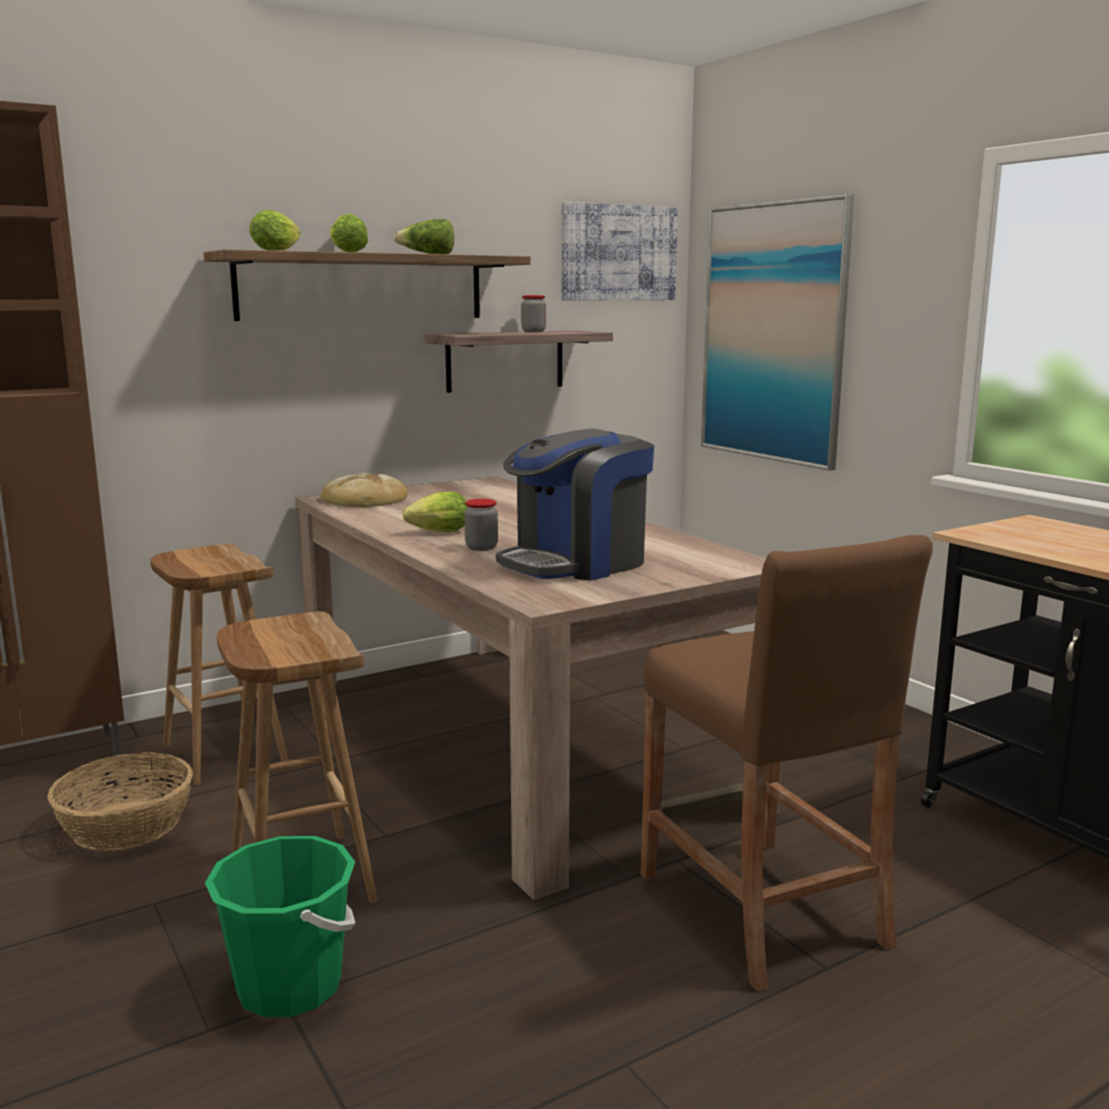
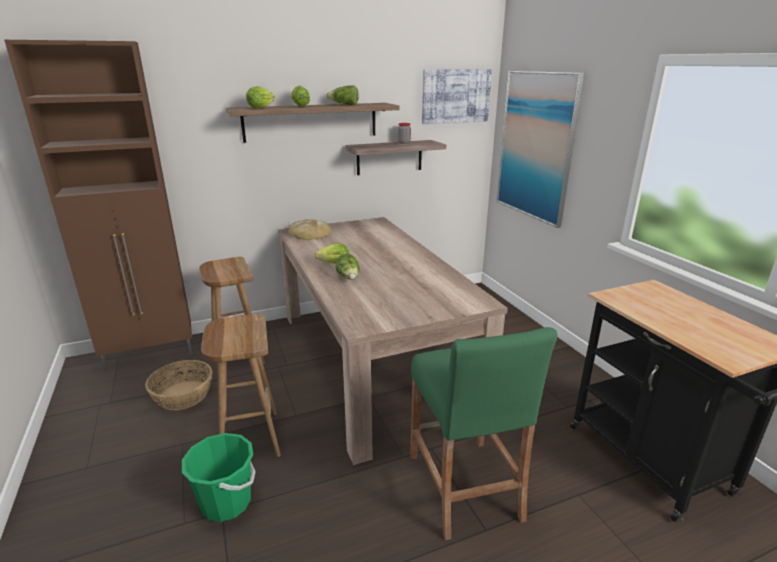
camera: 10 degrees right, 10 degrees up
jar [464,499,498,551] -> lettuce [335,254,360,280]
coffee machine [496,429,654,581] -> none
brown stool [641,535,933,992] -> green stool [410,327,558,540]

